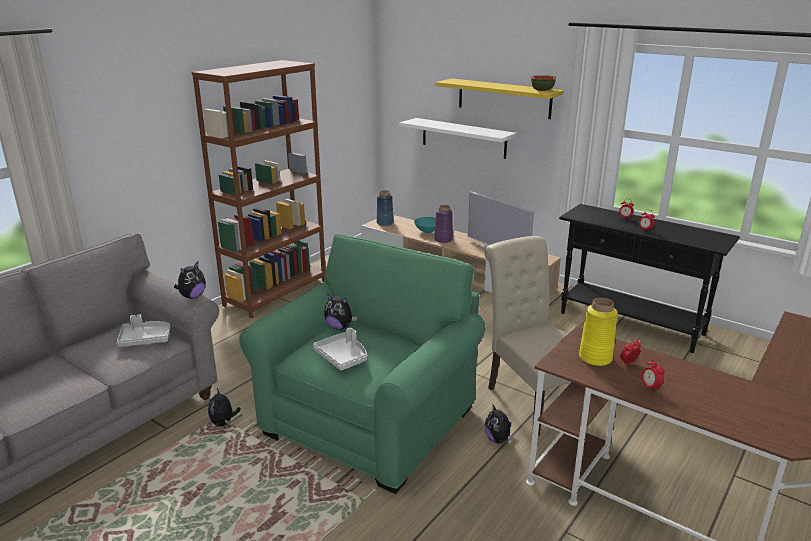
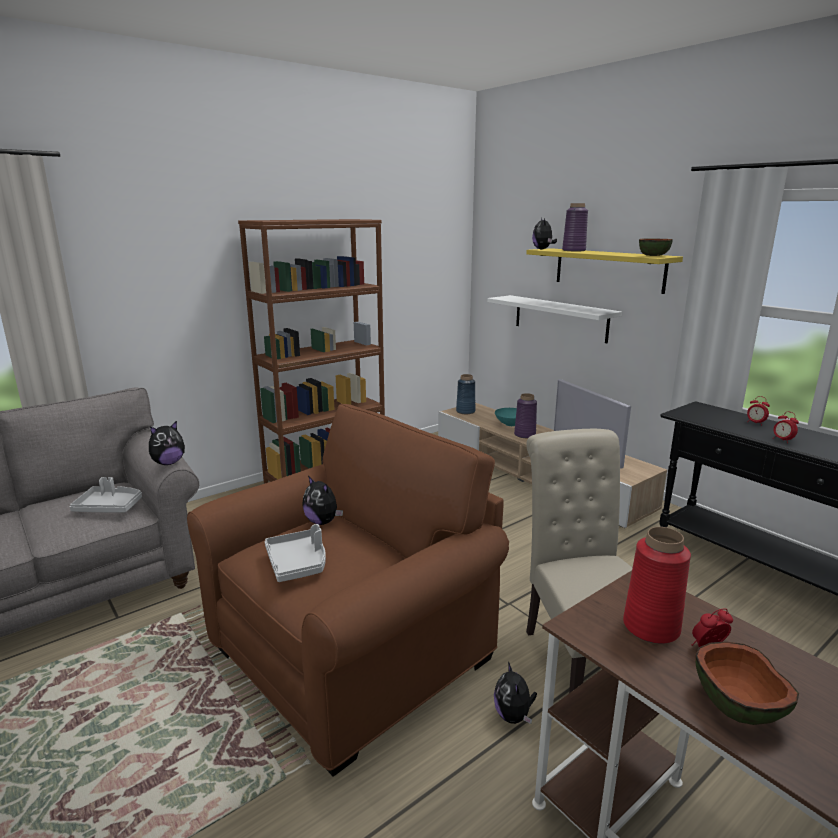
camera: 15 degrees right, 5 degrees down
plush toy [208,388,241,426] -> plush toy moved to [532,218,557,250]
green armchair [239,234,485,494] -> brown armchair [187,404,509,777]
yellow vase [579,298,618,366] -> red vase [623,527,691,644]
alarm clock [641,358,665,393] -> bowl [695,641,799,725]
none -> purple vase [562,203,588,251]

